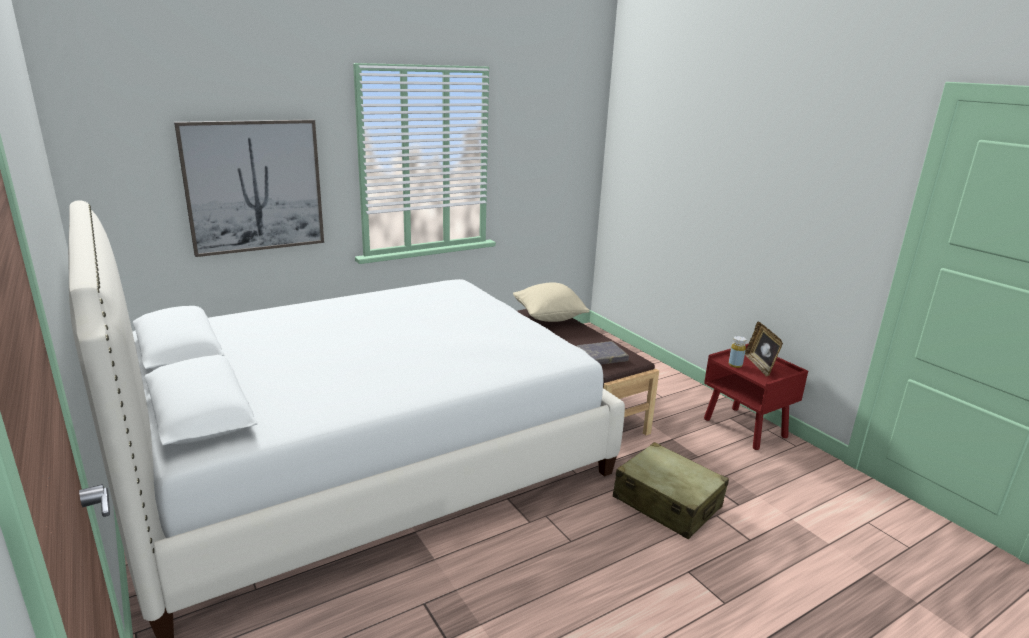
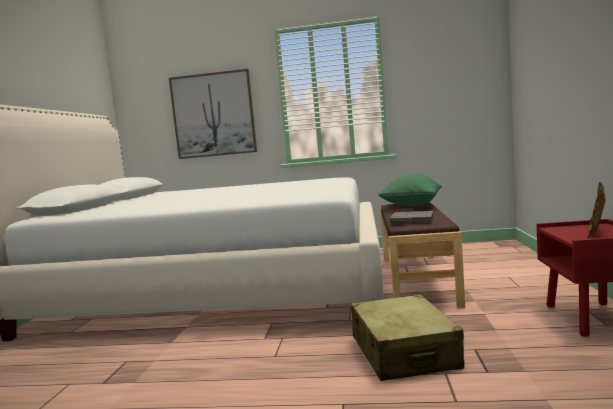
camera: 40 degrees right, 15 degrees down
beige pillow [513,283,590,322] -> green pillow [378,174,442,207]
yellow bottle [729,336,746,368] -> none

